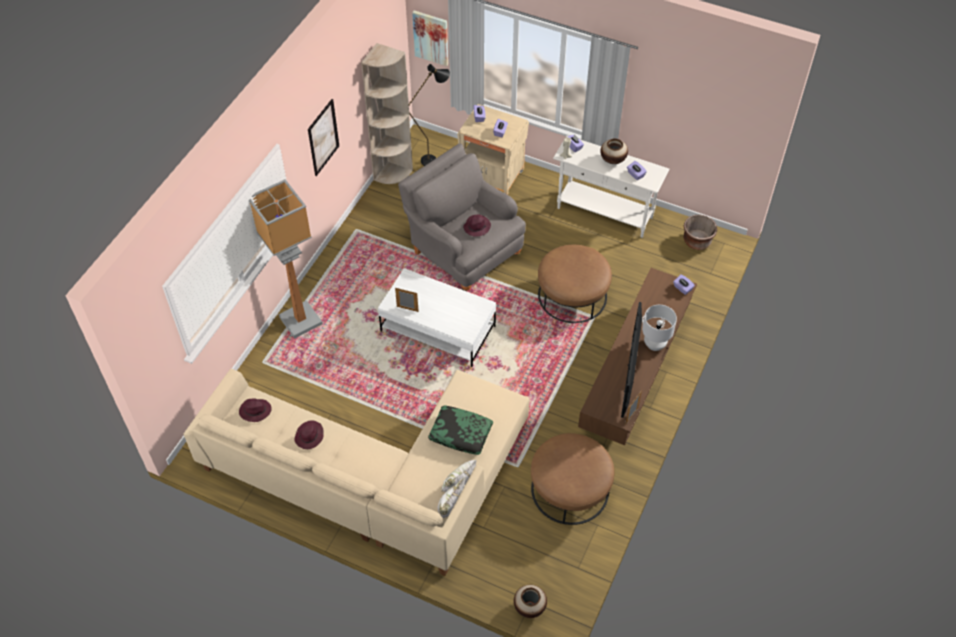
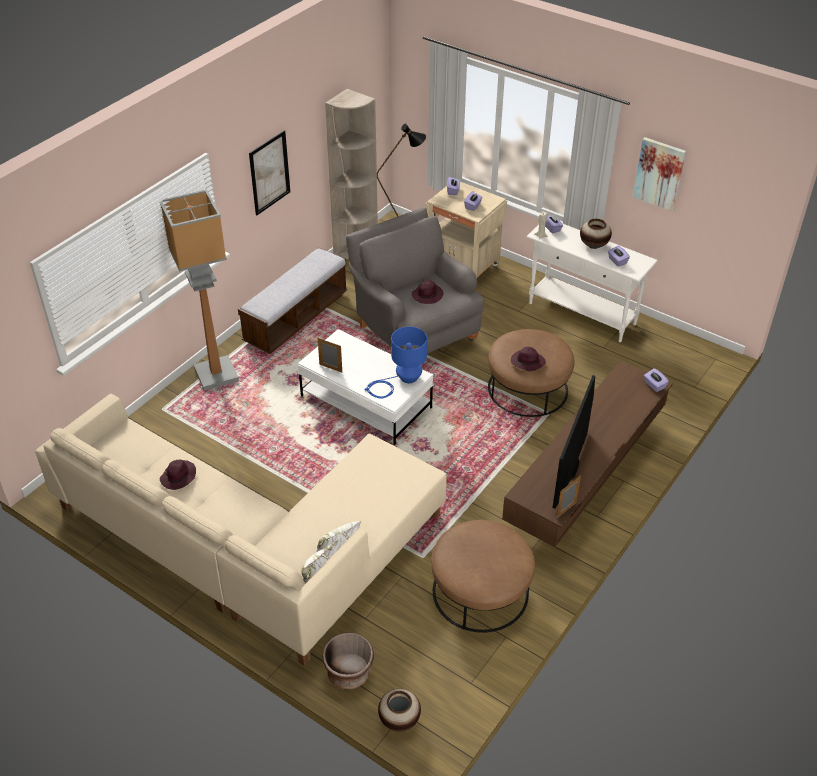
camera: 10 degrees right, 10 degrees down
purple hat [239,398,272,422] -> purple hat moved to [511,347,546,371]
picture [412,11,448,66] -> picture moved to [633,137,686,211]
pillow [428,406,493,455] -> none
grey table lamp [642,305,677,351] -> none
brown planter [683,215,717,250] -> brown planter moved to [323,633,374,689]
none -> bench [238,247,347,354]
none -> blue table lamp [365,326,427,399]

